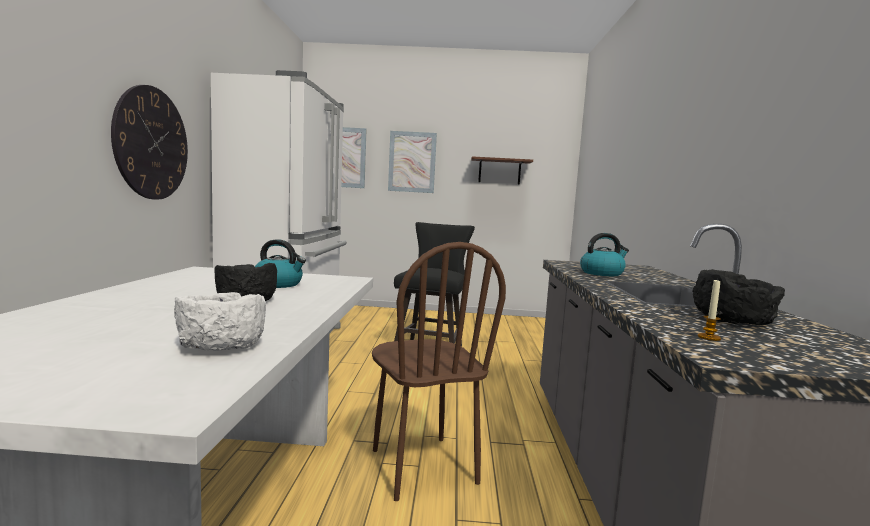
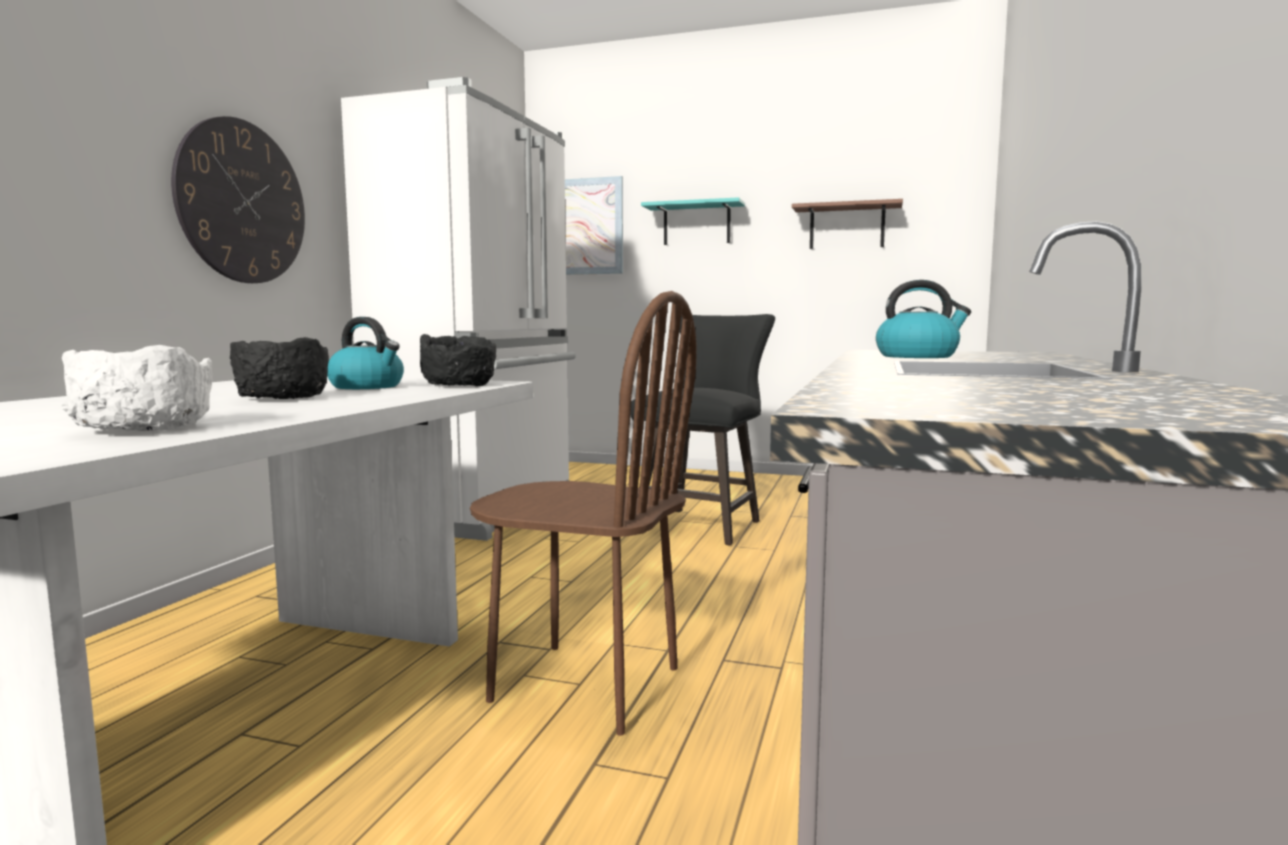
camera: 15 degrees right, 0 degrees up
brown chair [372,242,506,501] -> brown chair turned 60 degrees counterclockwise [470,291,697,736]
picture [388,131,437,193] -> turquoise shelf [641,197,745,245]
black bowl [692,269,785,325] -> black bowl moved to [420,334,496,386]
candle [698,279,721,341] -> none

